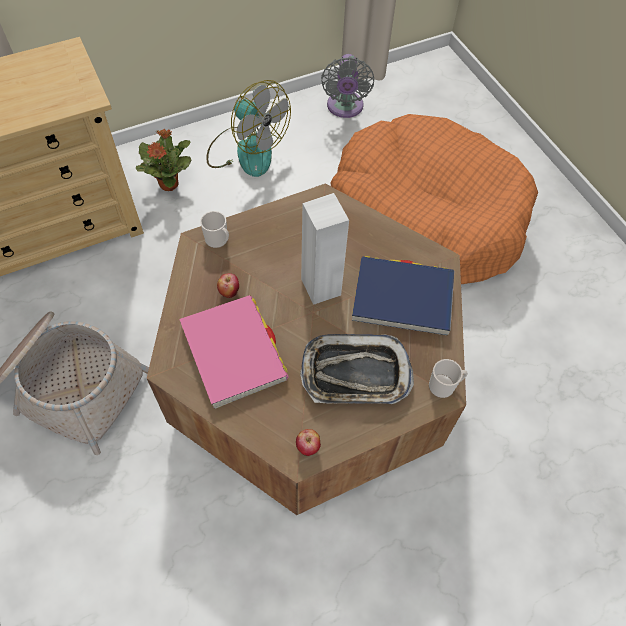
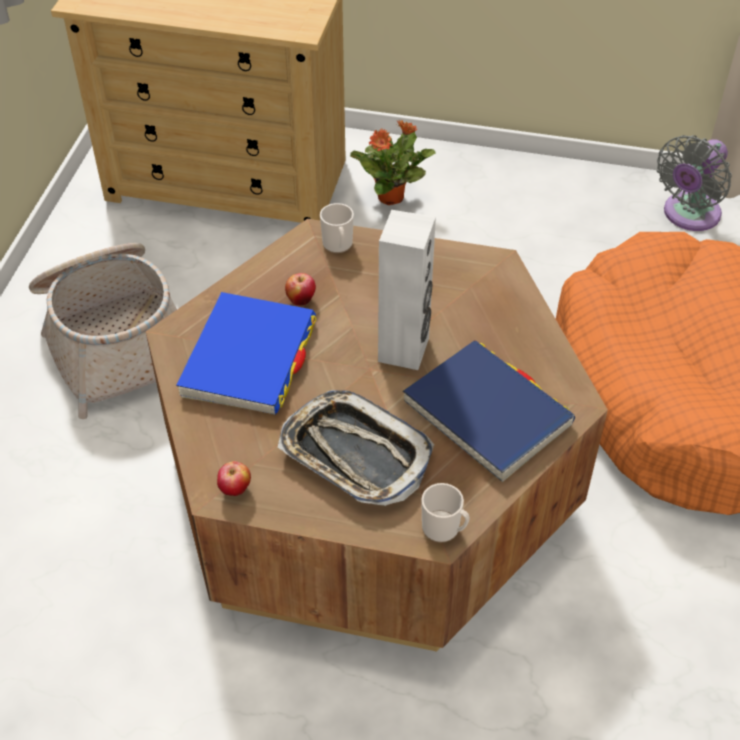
camera: 40 degrees right, 10 degrees down
pink book [179,295,289,409] -> blue book [176,292,316,415]
fan [206,80,291,177] -> none

